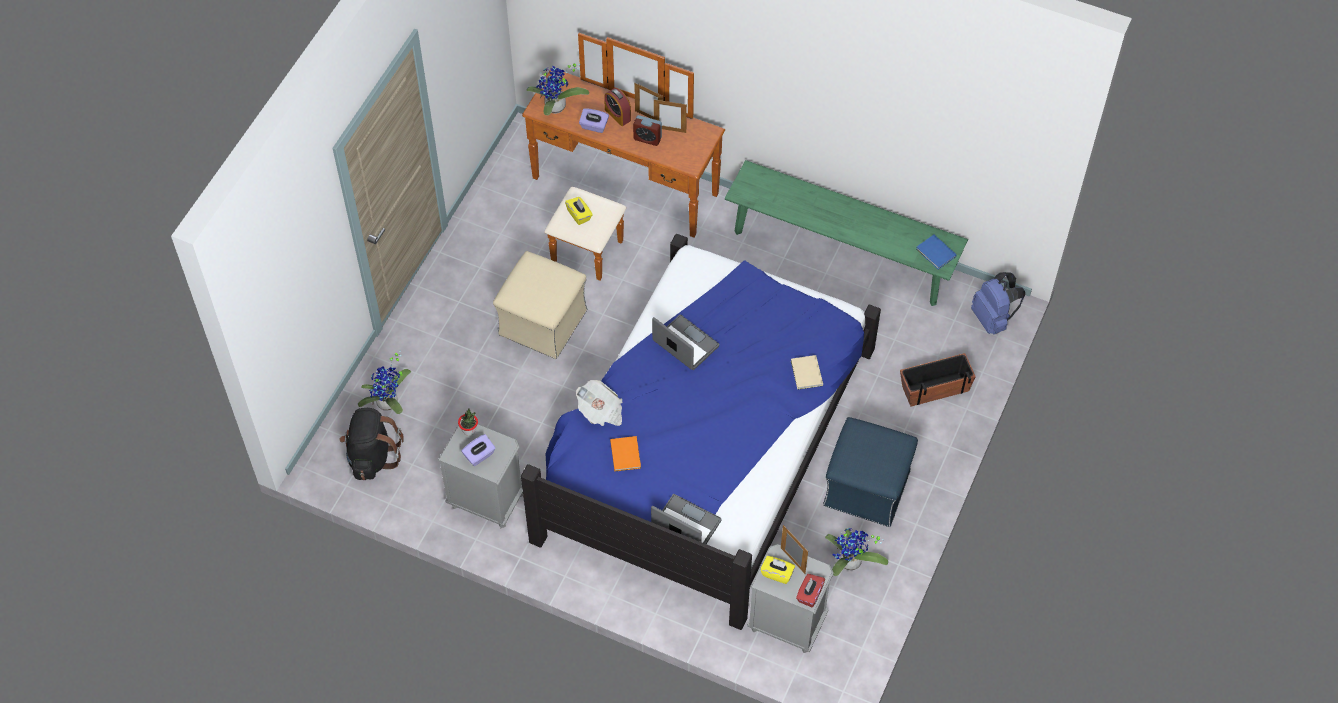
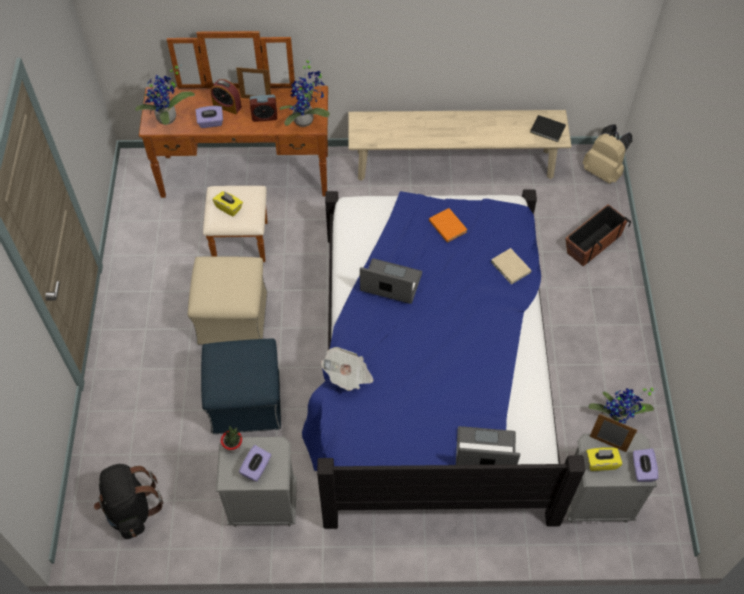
camera: 25 degrees left, 0 degrees up
potted plant [358,351,411,414] -> potted plant moved to [279,57,330,127]
orange book [610,436,641,471] -> orange book moved to [429,208,468,243]
picture frame [654,99,687,133] -> none
green bench [725,160,968,306] -> beige bench [348,110,572,181]
red tissue box [796,574,825,607] -> purple tissue box [633,449,658,482]
blue ottoman [823,417,918,527] -> blue ottoman moved to [201,338,281,434]
blue book [916,235,956,270] -> black book [530,115,566,142]
blue backpack [971,272,1025,334] -> beige backpack [583,124,632,184]

